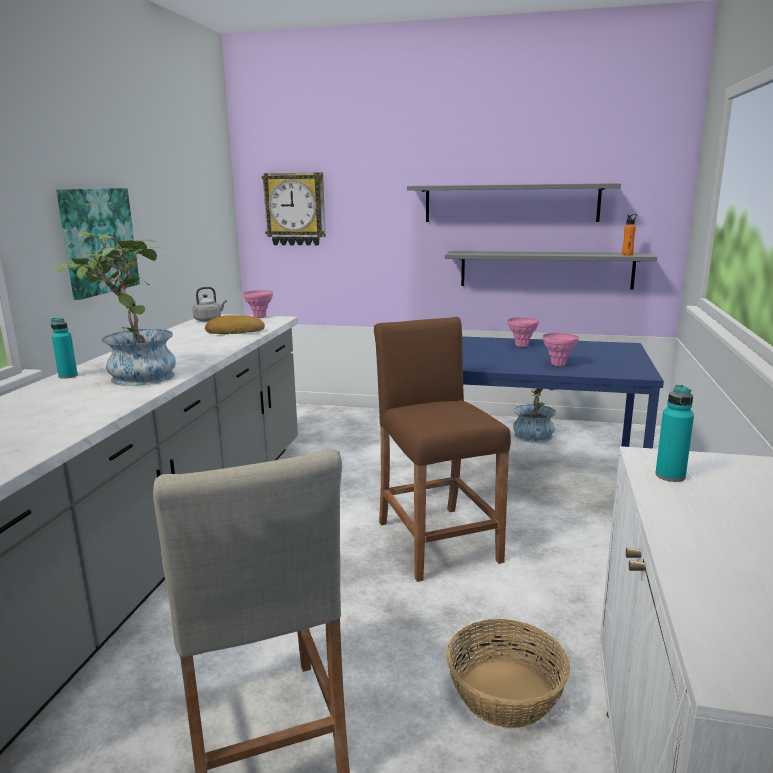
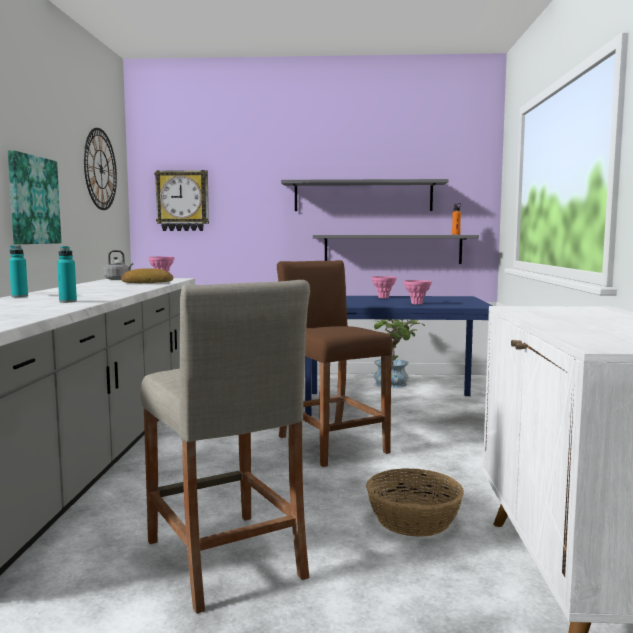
camera: 10 degrees left, 10 degrees down
potted plant [56,232,176,386] -> none
turquoise bottle [655,385,694,482] -> turquoise bottle moved to [57,246,77,303]
none -> wall clock [84,128,117,210]

